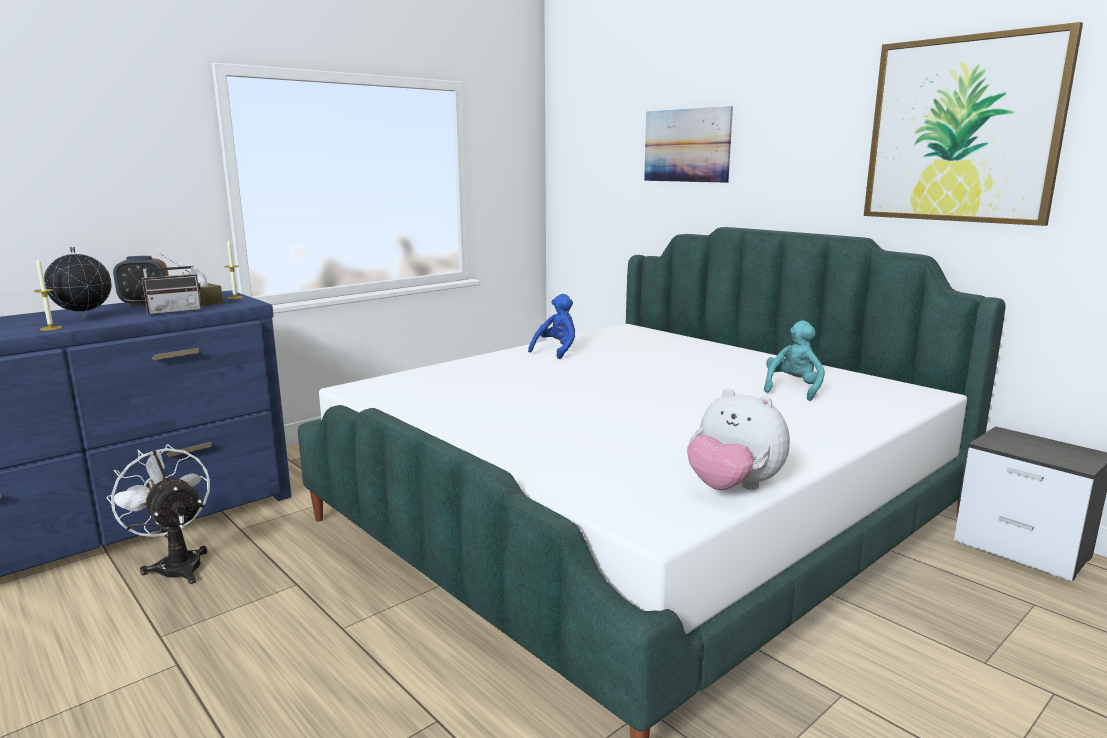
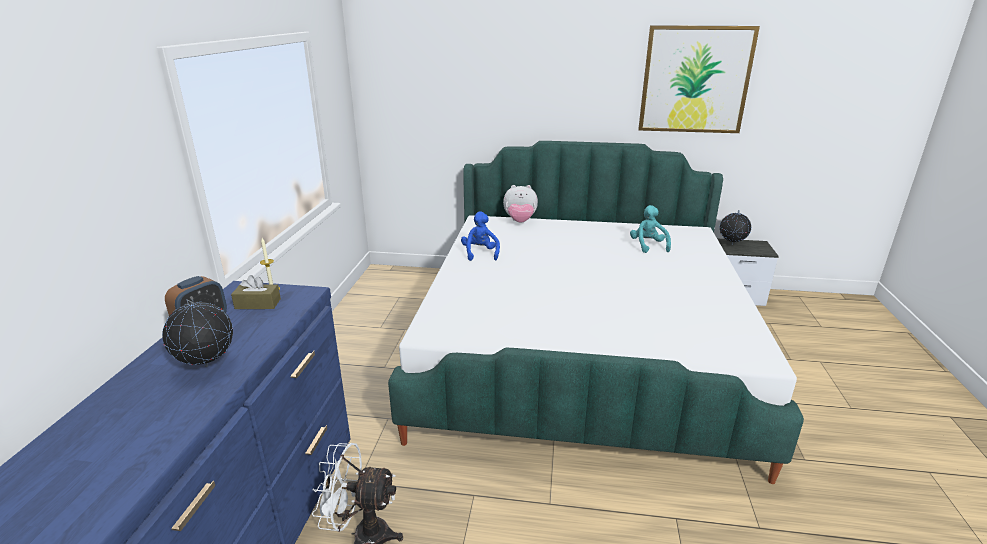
camera: 40 degrees left, 10 degrees up
candle [34,257,62,331] -> none
radio [142,253,202,315] -> none
picture [644,106,733,183] -> none
plush toy [687,388,790,490] -> plush toy moved to [503,185,538,223]
none -> globe [720,210,751,245]

